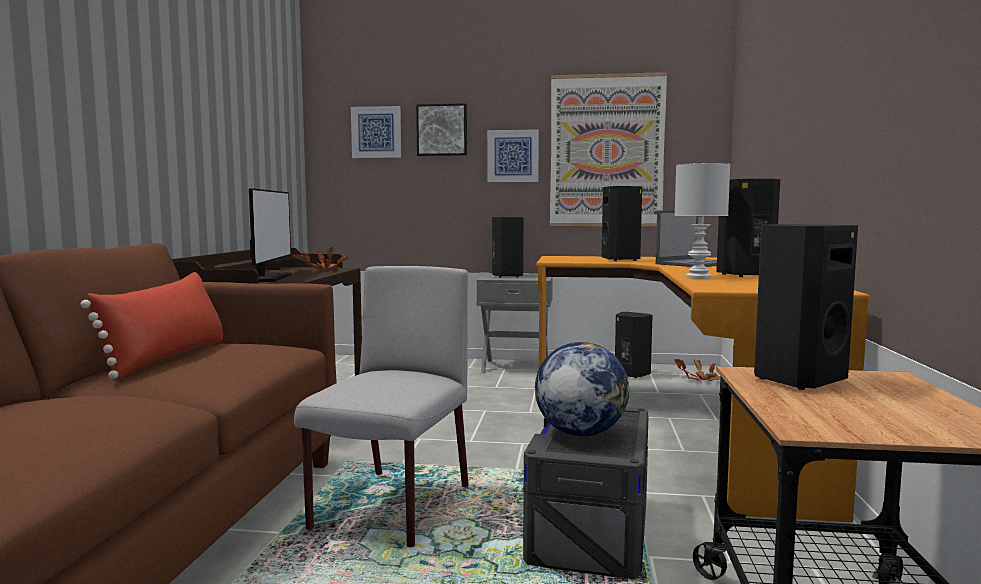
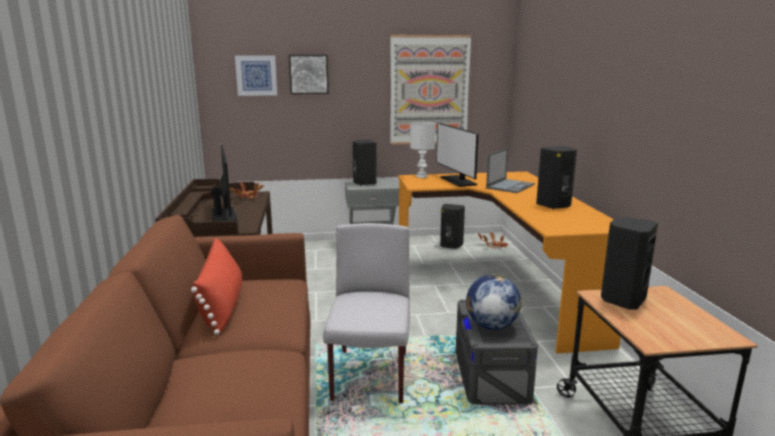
camera: 15 degrees left, 10 degrees up
picture [487,129,539,182] -> none
black speaker [602,186,642,261] -> monitor [436,123,479,187]
white table lamp [674,163,730,279] -> white table lamp moved to [410,122,435,178]

